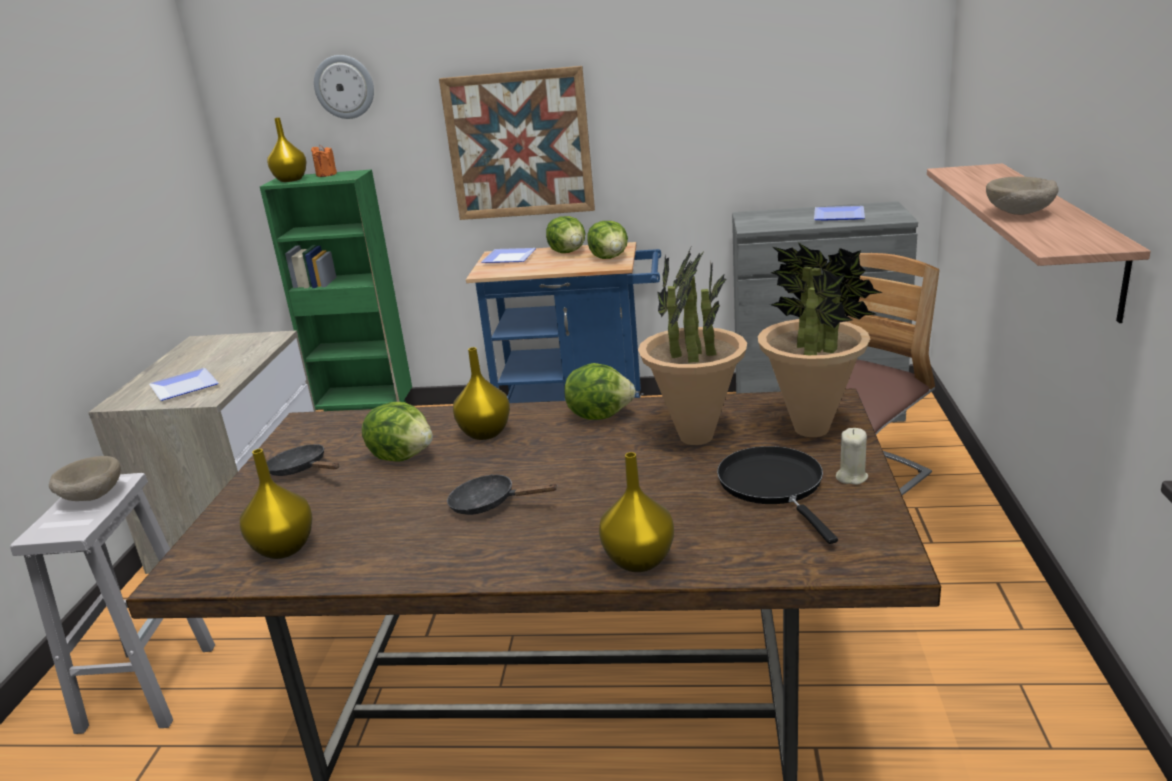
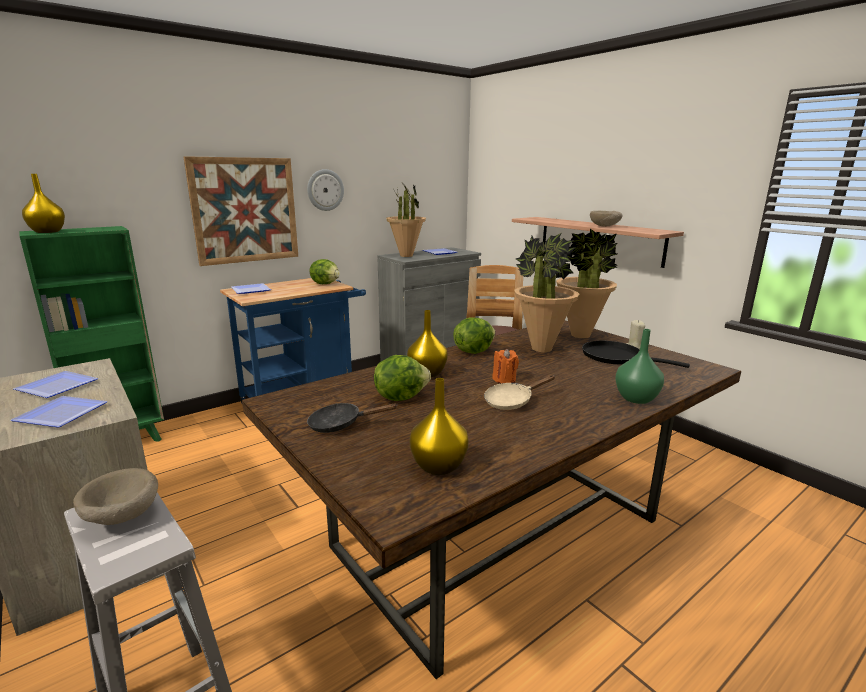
camera: 45 degrees left, 5 degrees down
orange candle [311,145,337,177] -> orange candle moved to [492,349,519,383]
wall clock [314,55,374,119] -> wall clock moved to [307,169,344,211]
black frying pan [447,474,558,515] -> beige frying pan [484,375,555,410]
lettuce [546,216,585,253] -> none
yellow vase [599,452,674,572] -> green vase [615,329,664,404]
none -> plate [14,371,98,398]
none -> potted plant [386,183,426,257]

